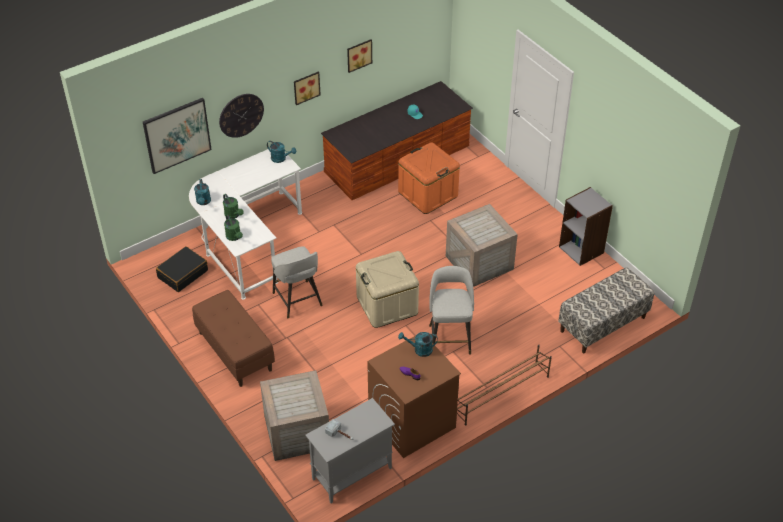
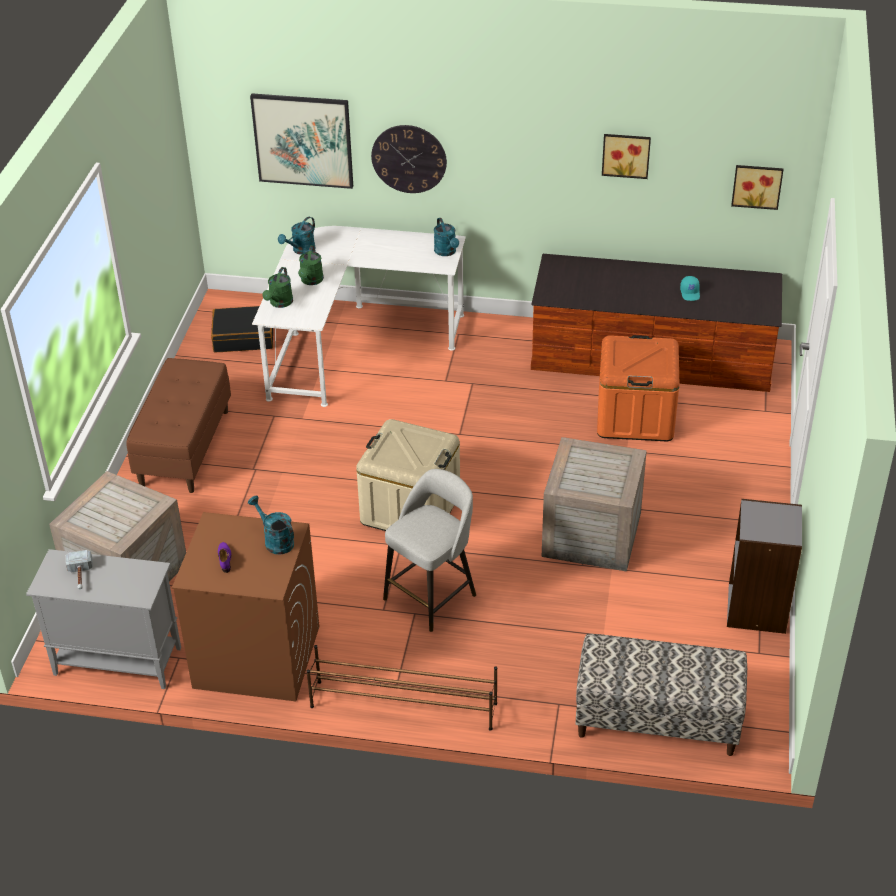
camera: 45 degrees right, 5 degrees down
grey stool [271,246,323,318] -> none
picture [294,72,321,105] -> picture moved to [731,165,784,210]

